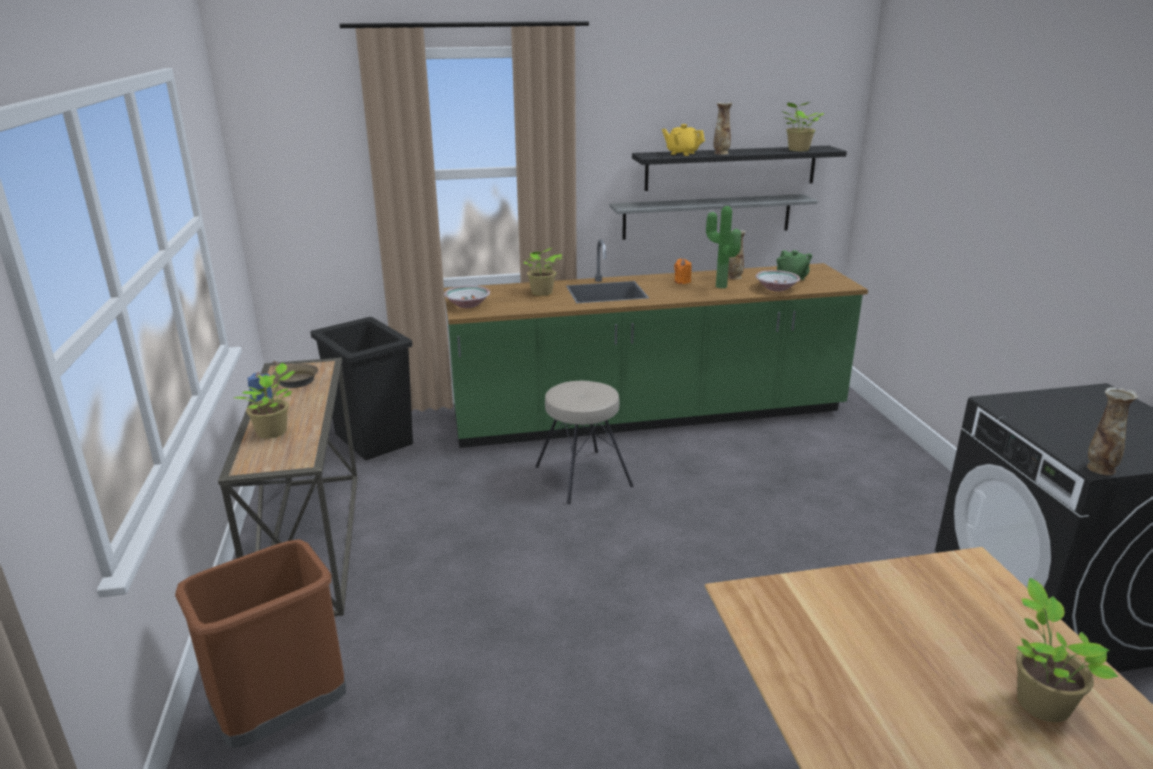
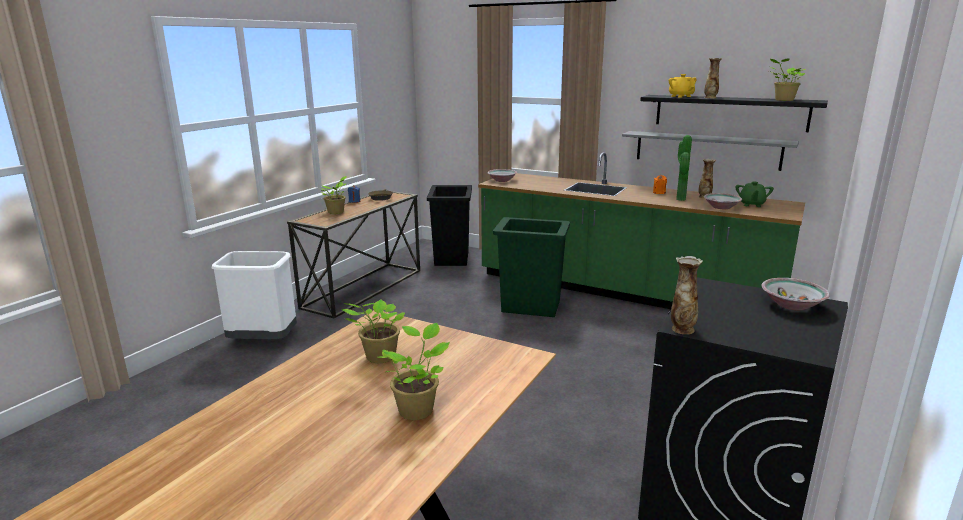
camera: 40 degrees right, 5 degrees down
brown trash can [175,539,346,748] -> white trash can [211,251,297,339]
potted plant [524,248,562,296] -> potted plant moved to [341,299,405,363]
beige stool [535,381,633,504] -> green trash can [493,217,570,317]
none -> bowl [761,278,830,310]

